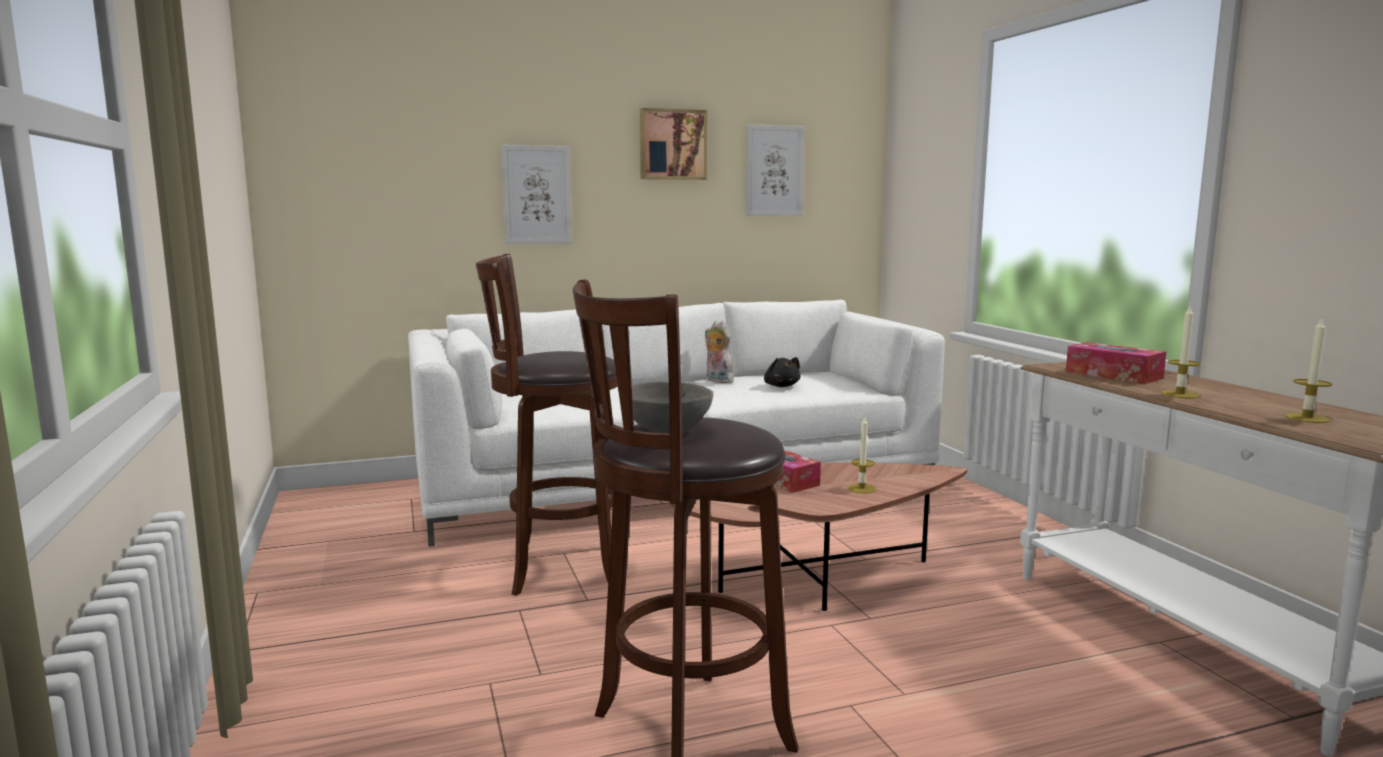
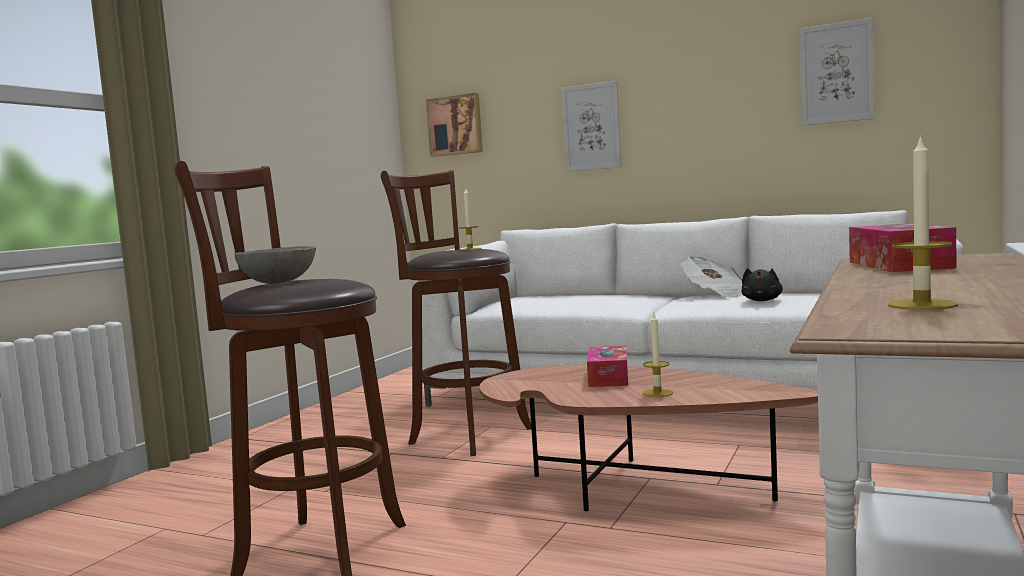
camera: 45 degrees right, 5 degrees down
picture [640,108,707,180] -> picture moved to [426,93,483,157]
plush toy [704,320,735,383] -> newspaper [681,256,742,298]
candle [1161,306,1200,398] -> candle moved to [459,188,482,251]

